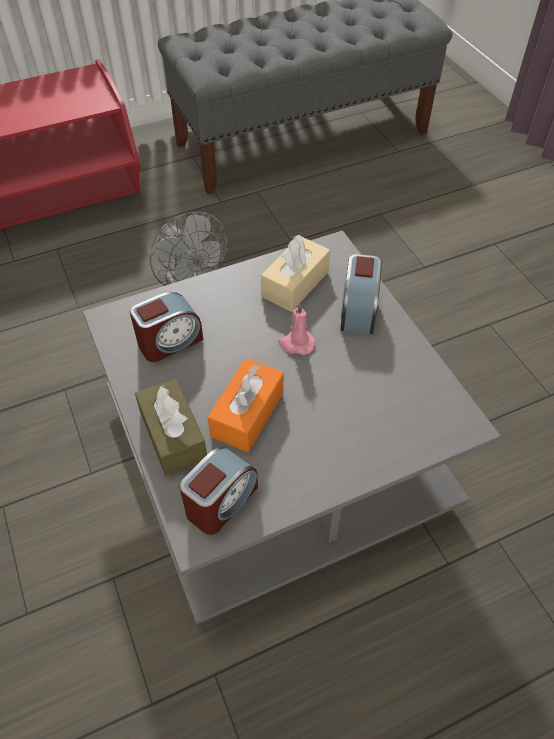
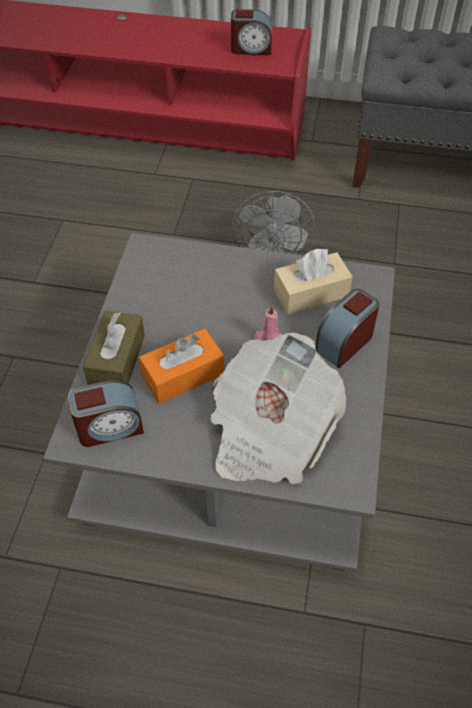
camera: 35 degrees right, 0 degrees up
alarm clock [130,292,203,362] -> alarm clock moved to [231,9,272,55]
none -> newspaper [210,333,347,484]

